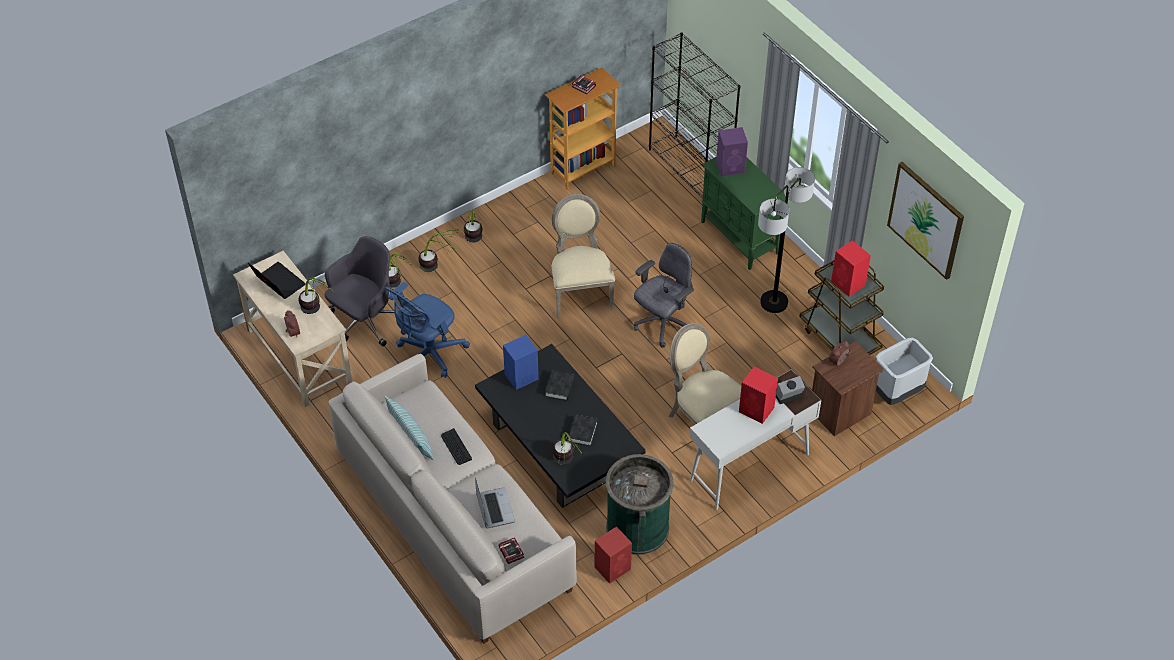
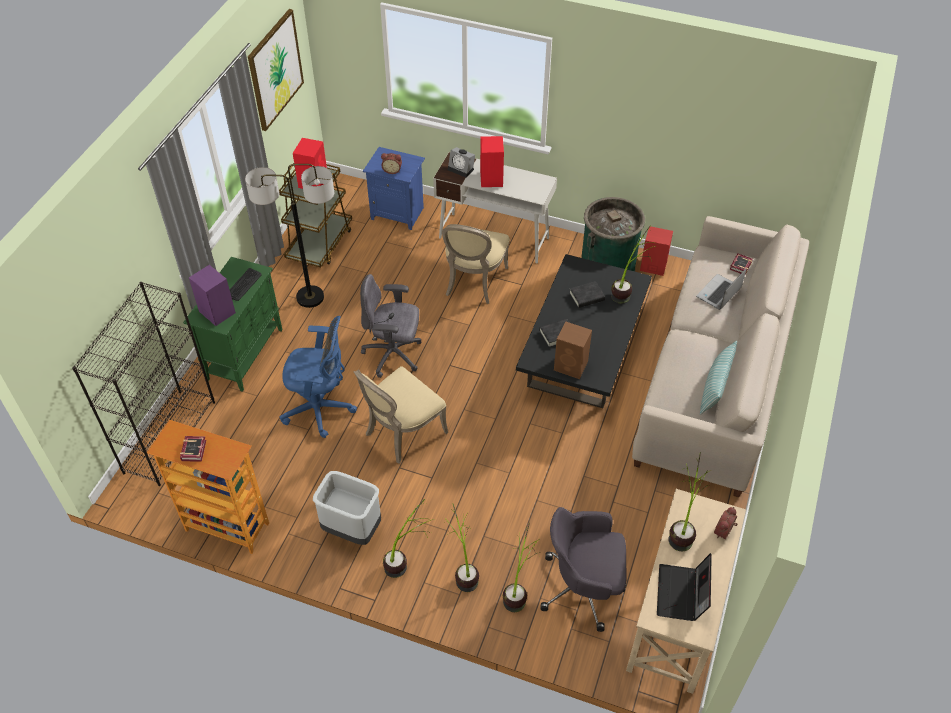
camera: 125 degrees left, 0 degrees up
blue office chair [385,282,470,378] -> blue office chair moved to [280,316,357,438]
keyboard [441,428,472,465] -> keyboard moved to [230,268,261,301]
blue speaker [503,335,539,390] -> brown speaker [554,322,592,379]
brown nightstand [812,341,884,436] -> blue nightstand [363,147,425,230]
grey trash can [876,338,933,405] -> grey trash can moved to [313,471,381,545]

